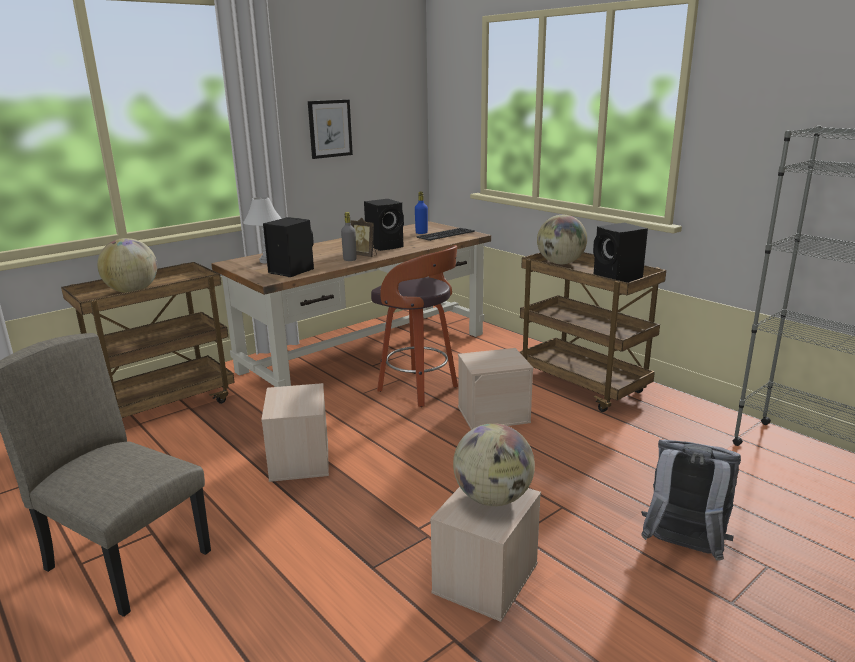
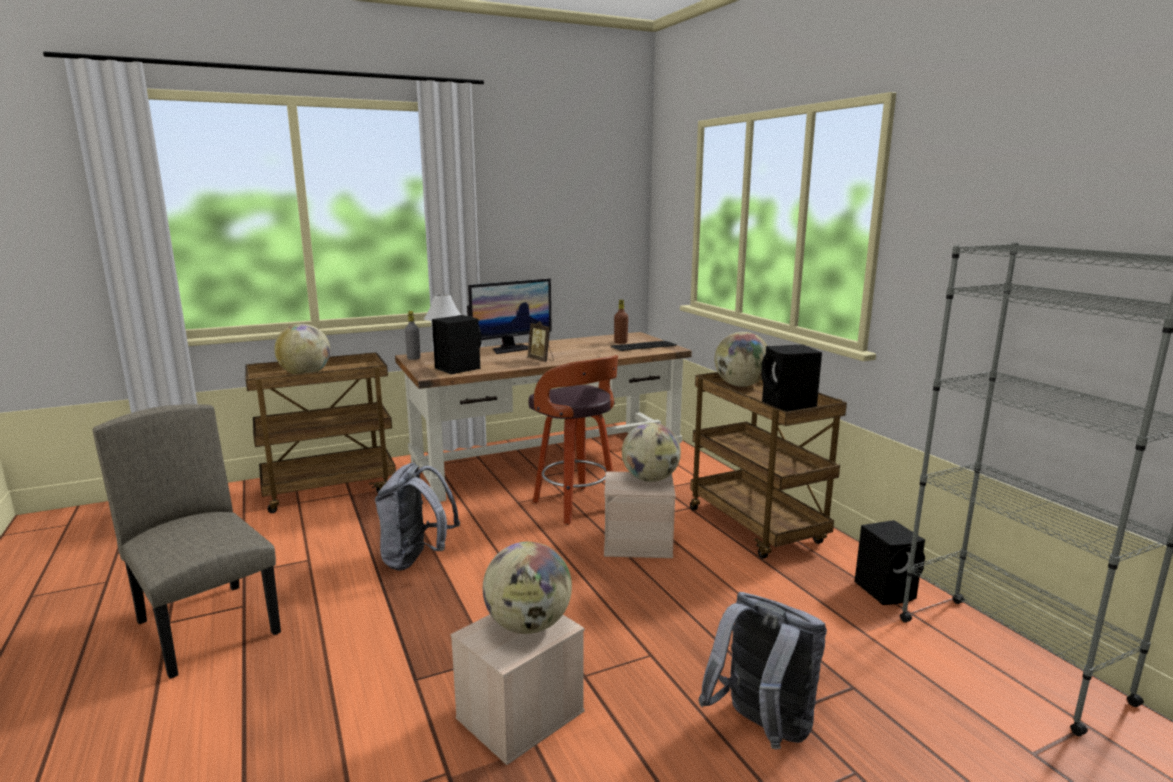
camera: 15 degrees right, 5 degrees down
beige storage box [261,383,329,482] -> grey backpack [375,463,460,571]
picture [308,100,353,159] -> none
grey bottle [341,212,357,261] -> grey bottle moved to [405,311,421,360]
black speaker [364,199,404,251] -> black speaker moved to [855,520,925,605]
blue bottle [415,192,428,234] -> brown bottle [614,300,628,344]
none -> monitor [467,278,552,354]
none -> globe [622,423,681,482]

